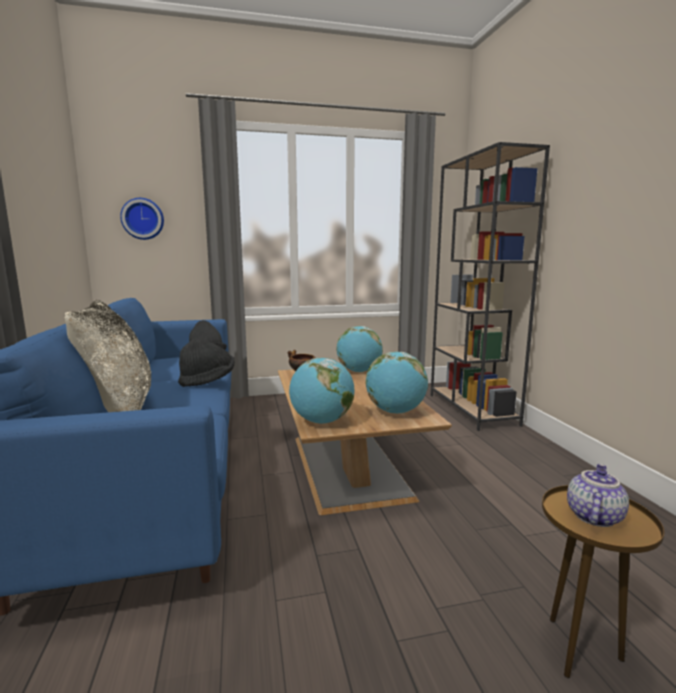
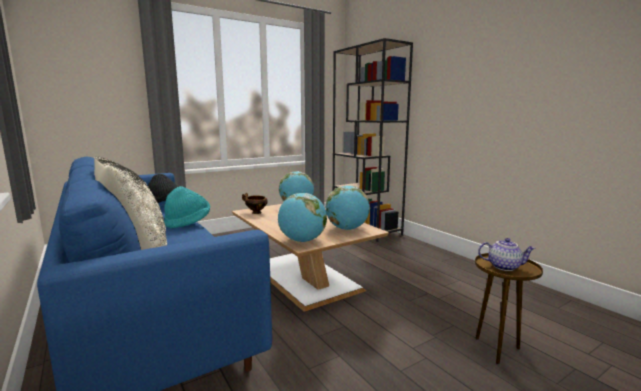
camera: 20 degrees left, 0 degrees up
wall clock [120,198,164,240] -> none
black hat [178,338,235,387] -> turquoise hat [164,186,210,229]
teapot [567,464,629,527] -> teapot turned 90 degrees clockwise [478,238,536,271]

